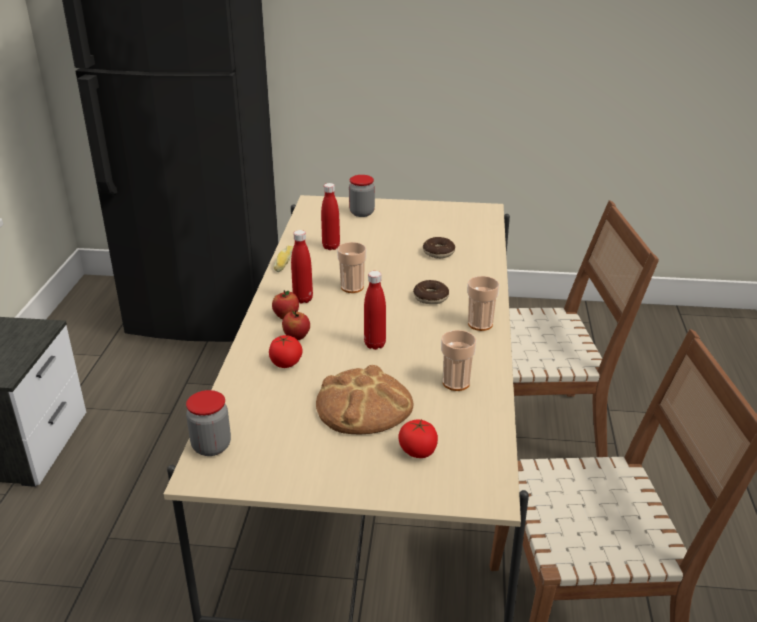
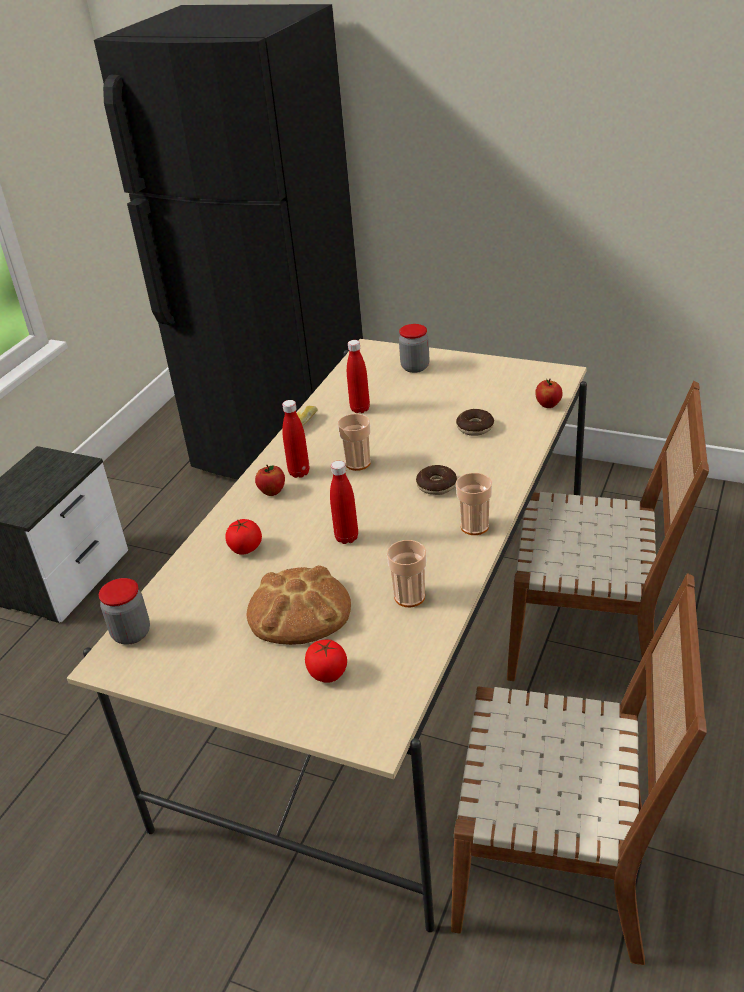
camera: 20 degrees right, 5 degrees up
apple [282,310,310,340] -> apple moved to [535,378,563,408]

